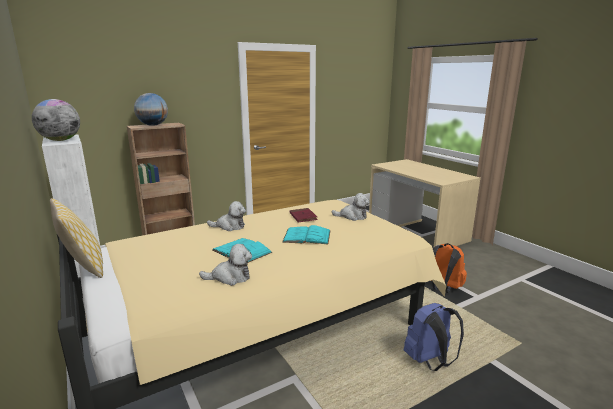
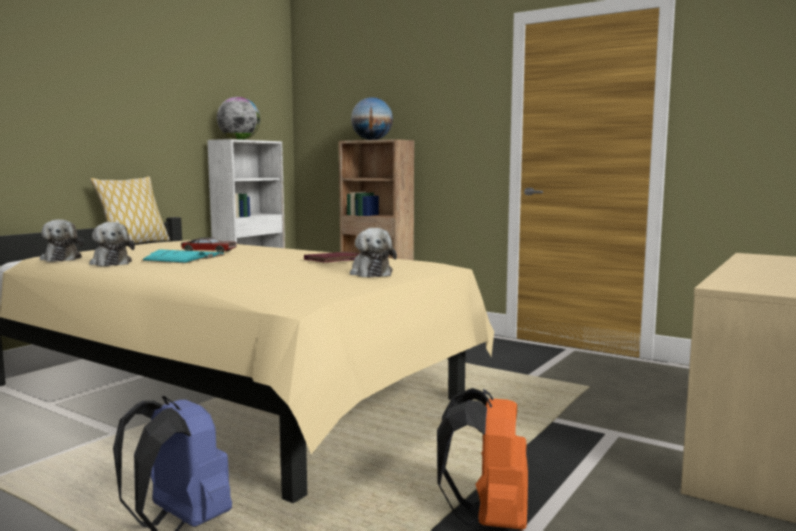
camera: 65 degrees right, 10 degrees down
plush toy [207,201,246,231] -> plush toy moved to [40,220,84,262]
turquoise book [282,225,330,244] -> none
none -> toy car [181,237,237,253]

